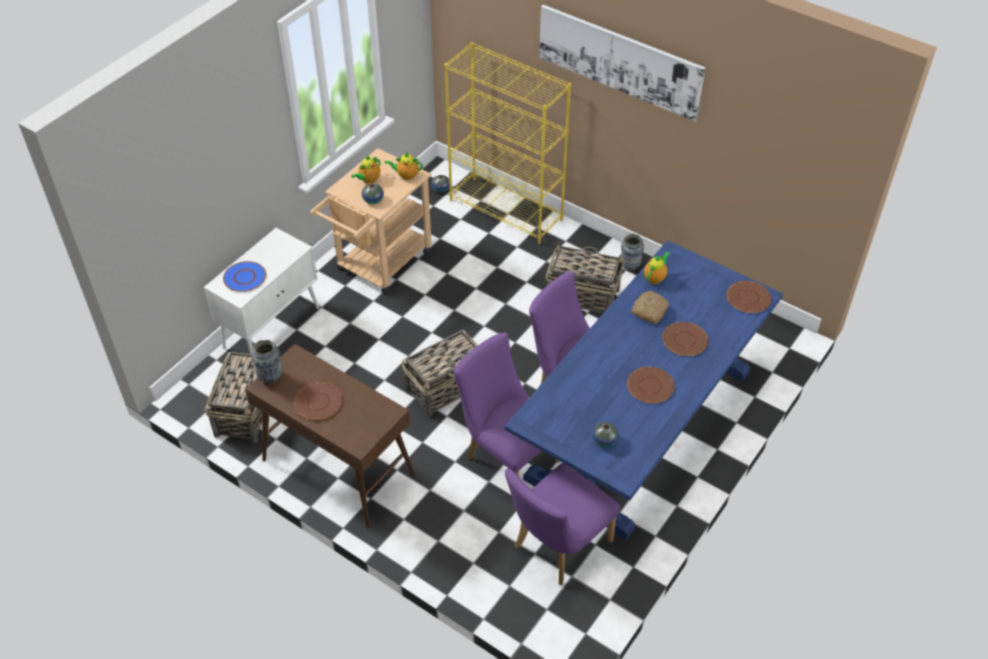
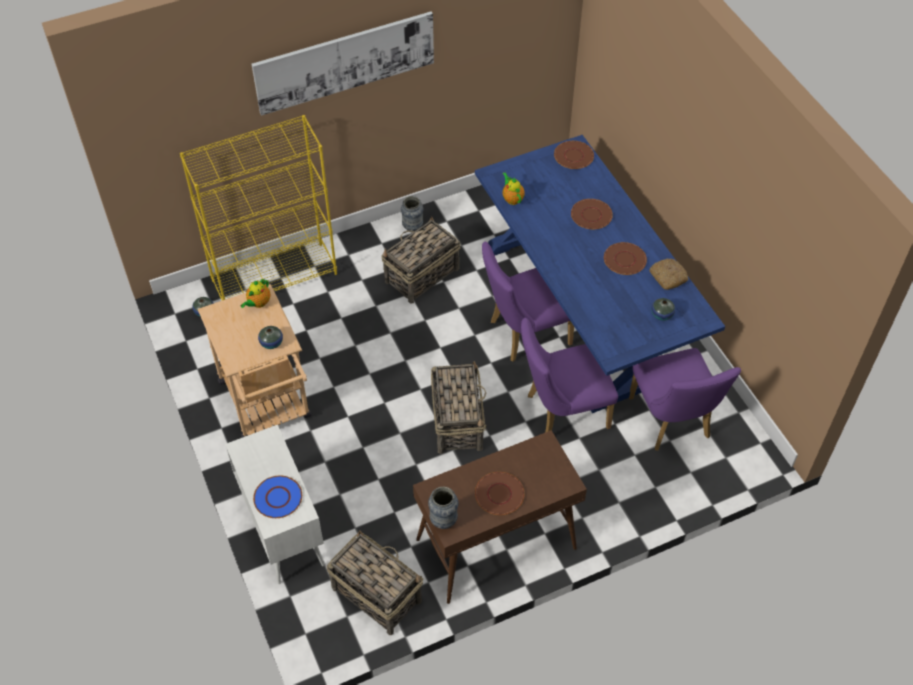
camera: 60 degrees left, 5 degrees up
teapot [351,156,380,184] -> none
bread [631,291,669,324] -> bread moved to [649,259,688,290]

